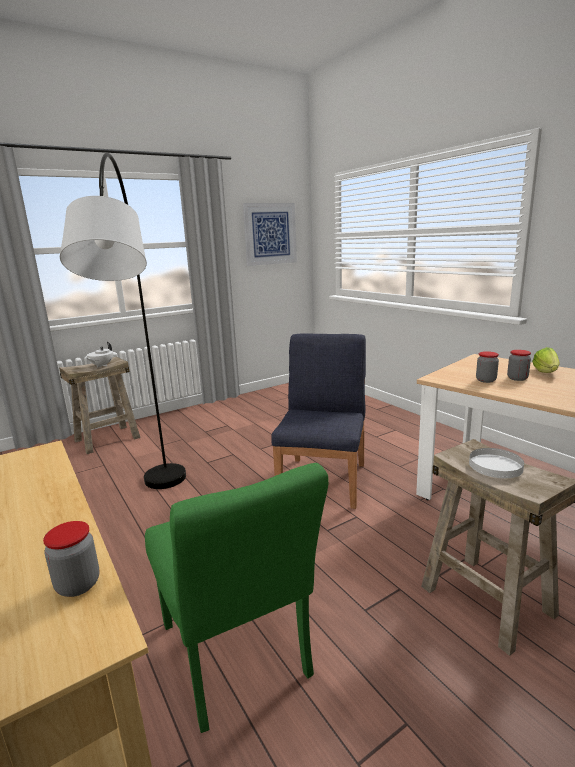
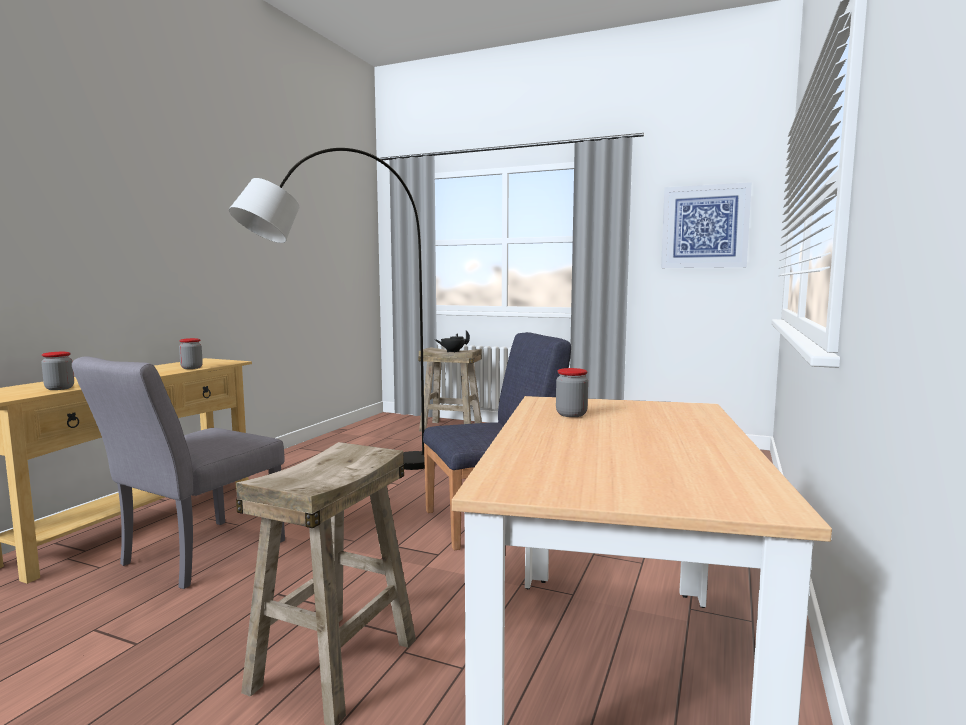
camera: 55 degrees right, 10 degrees down
white teapot [86,342,113,368] -> black teapot [435,331,470,353]
green chair [145,463,329,733] -> grey chair [72,356,285,589]
white plate [469,448,524,478] -> none
jar [507,350,531,381] -> jar moved to [179,338,203,369]
lettuce [532,347,560,373] -> none

